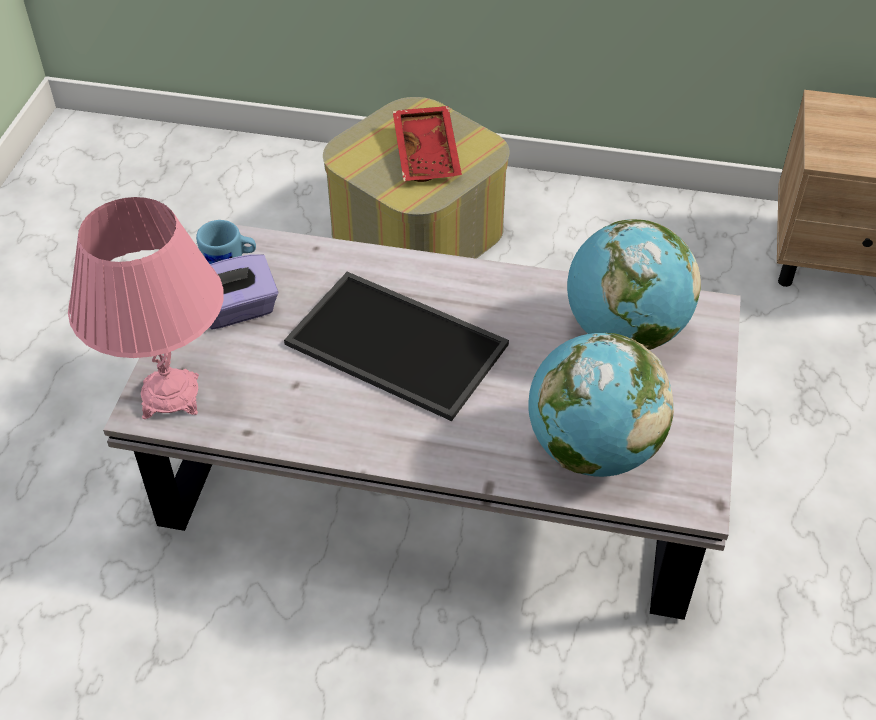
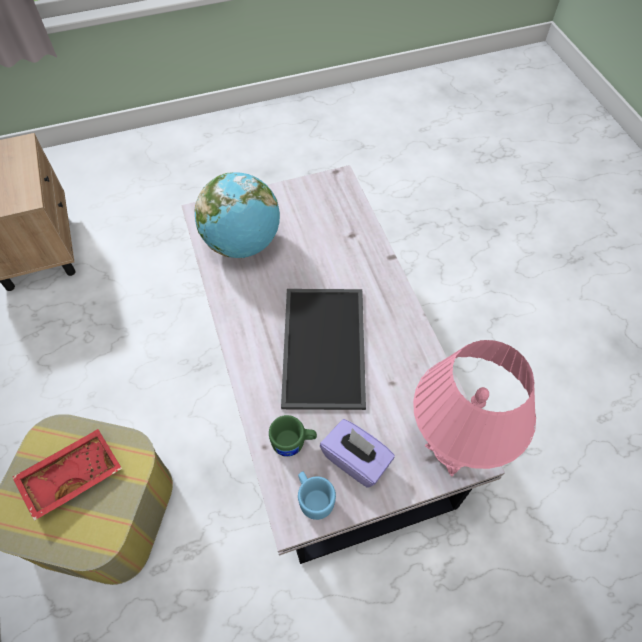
camera: 120 degrees left, 10 degrees up
globe [529,333,674,477] -> none
none -> green mug [269,415,317,457]

